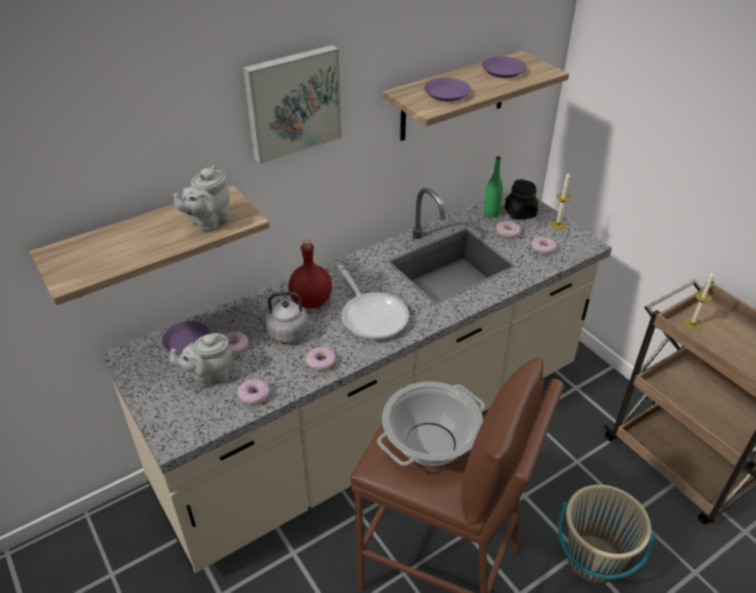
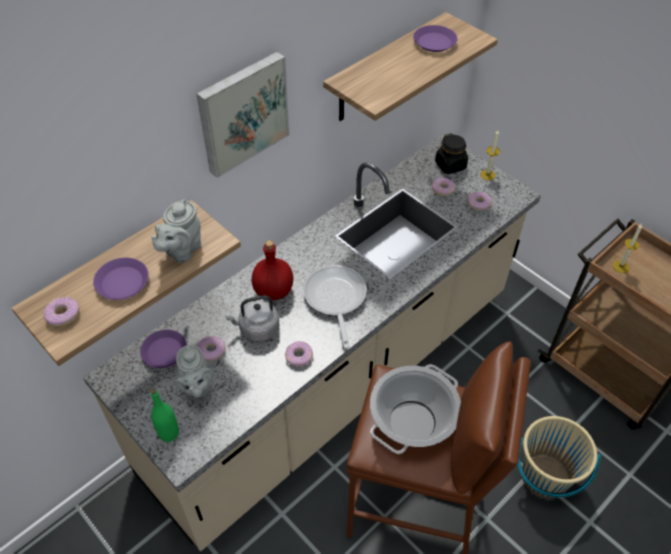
camera: 10 degrees left, 10 degrees up
grey teapot [169,333,232,388] -> grey teapot turned 75 degrees counterclockwise [175,345,213,398]
donut [237,379,270,405] -> donut moved to [43,297,80,327]
frying pan [337,265,409,340] -> frying pan turned 150 degrees counterclockwise [303,265,367,349]
purple plate [424,78,471,101] -> purple plate moved to [93,258,149,300]
green bottle [484,156,503,218] -> green bottle moved to [150,389,179,442]

